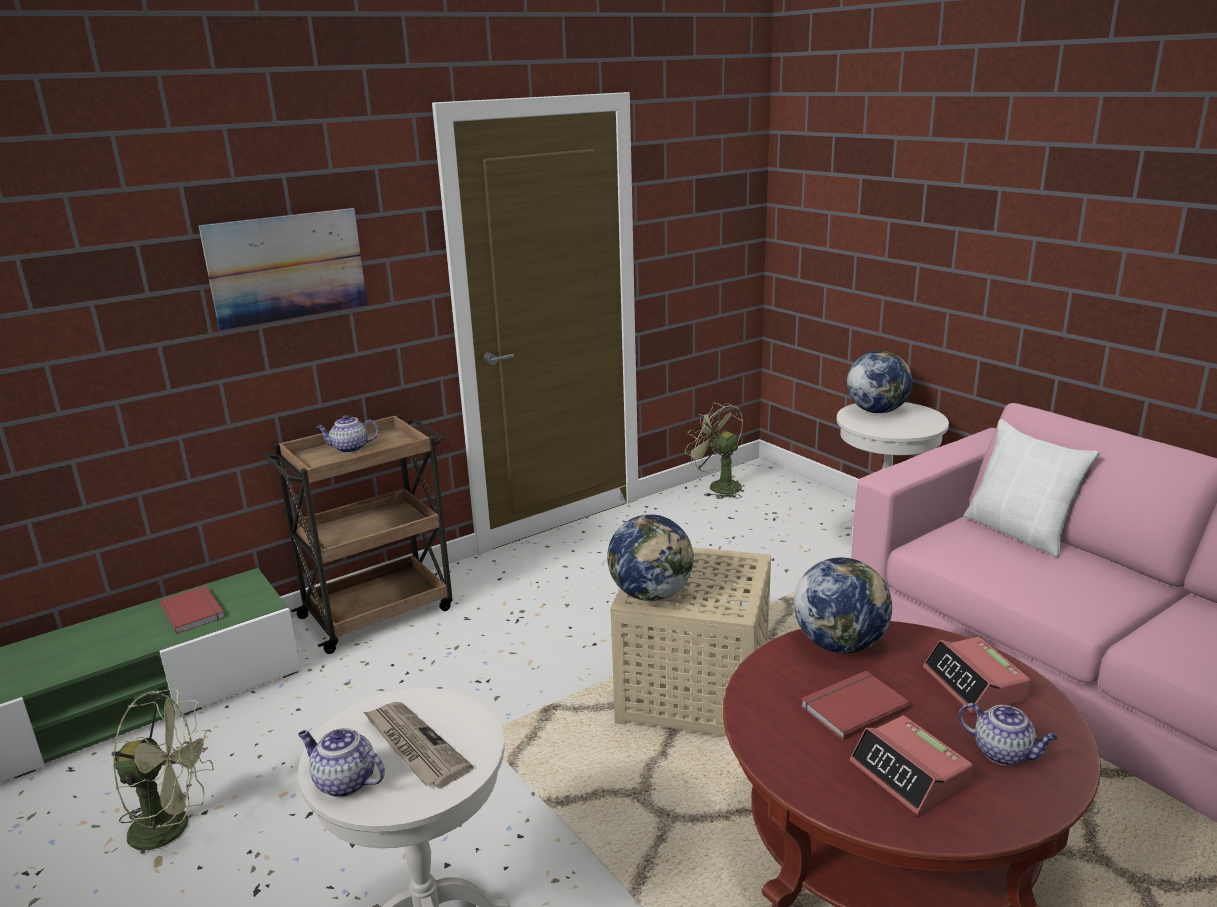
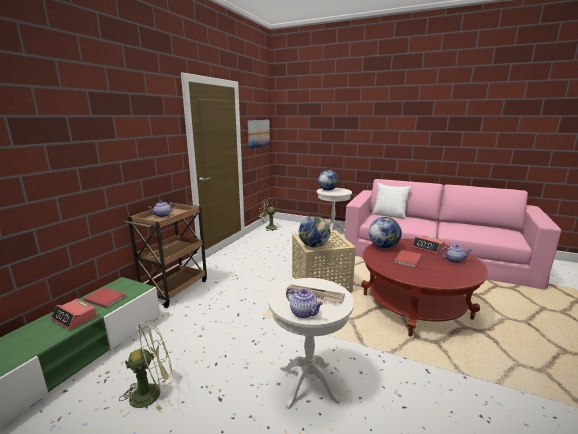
camera: 30 degrees left, 5 degrees down
picture [198,208,367,331] -> picture moved to [248,120,270,150]
teapot [298,728,385,797] -> teapot turned 135 degrees counterclockwise [286,288,323,318]
alarm clock [850,716,973,816] -> alarm clock moved to [51,299,97,330]

